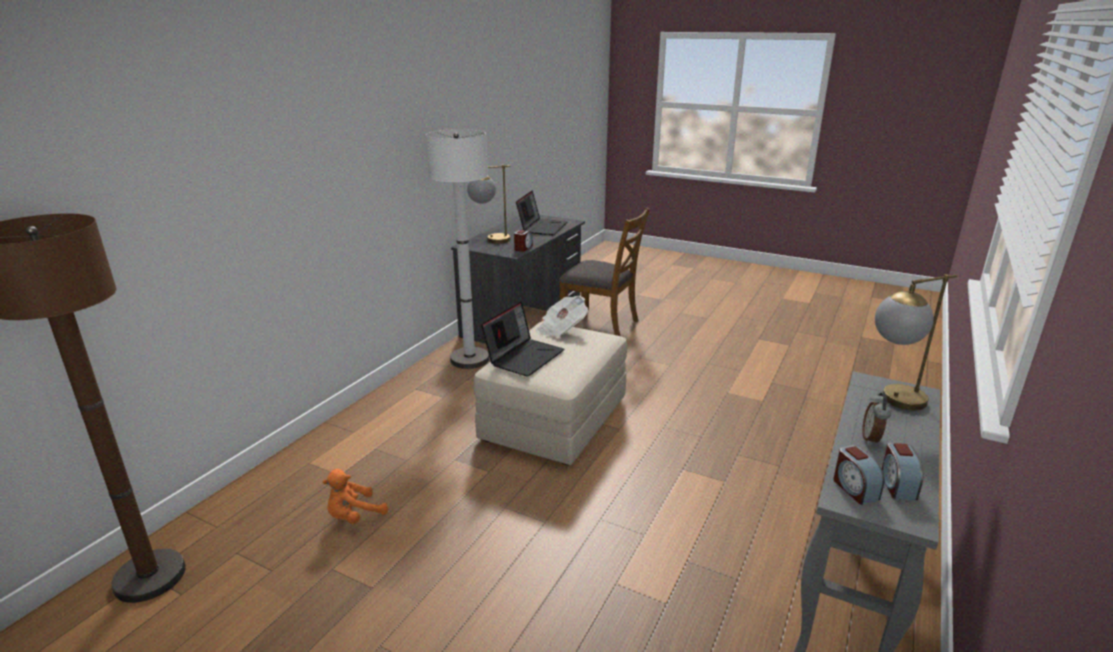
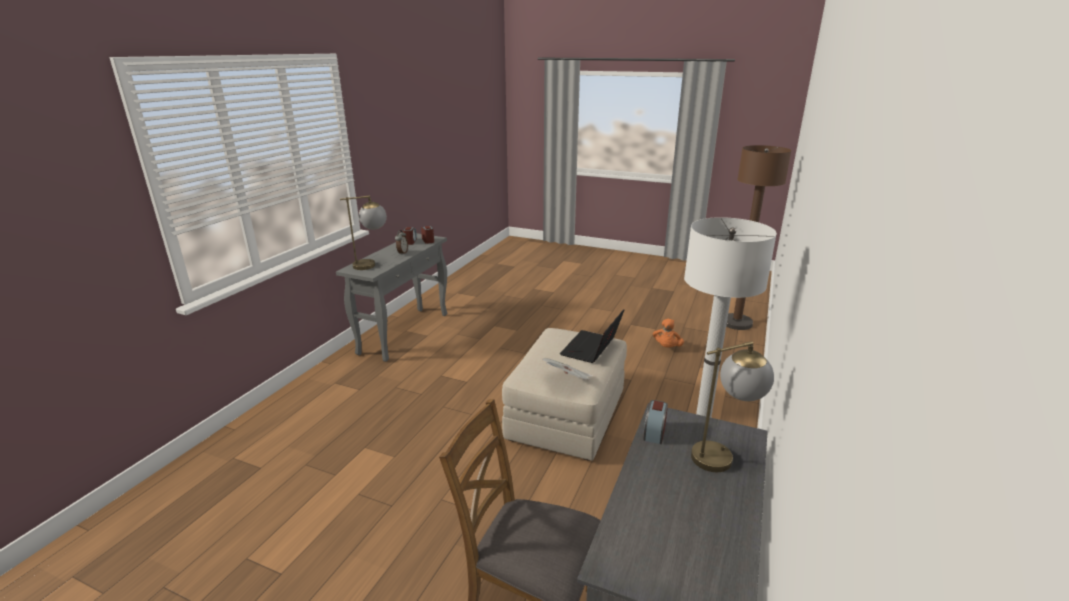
camera: 175 degrees right, 0 degrees up
orange plush toy [323,469,388,524] -> orange plush toy turned 150 degrees clockwise [653,319,684,348]
laptop [516,191,568,235] -> none

